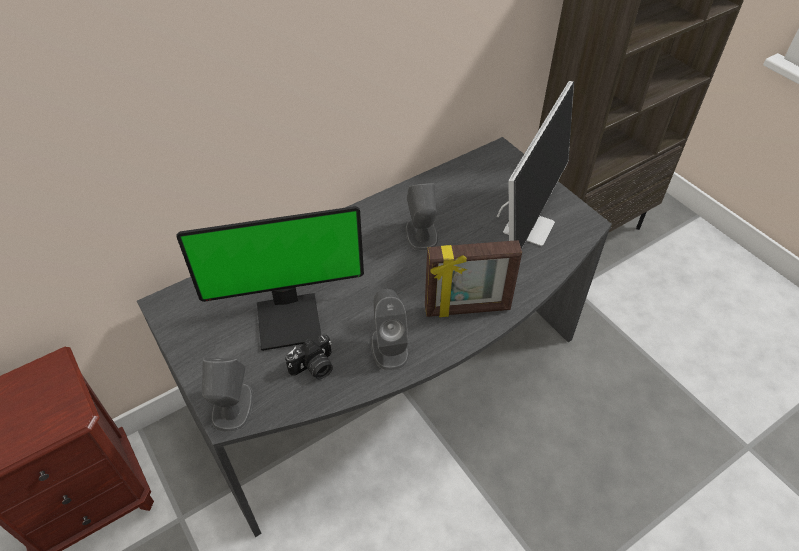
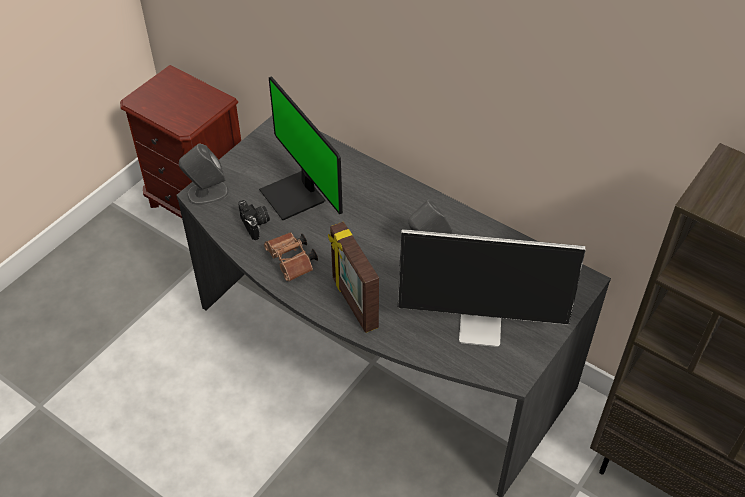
camera: 70 degrees right, 0 degrees up
camera [285,335,333,379] -> camera turned 150 degrees counterclockwise [238,200,270,240]
grey speaker [371,289,409,371] -> brown binoculars [264,232,318,281]

